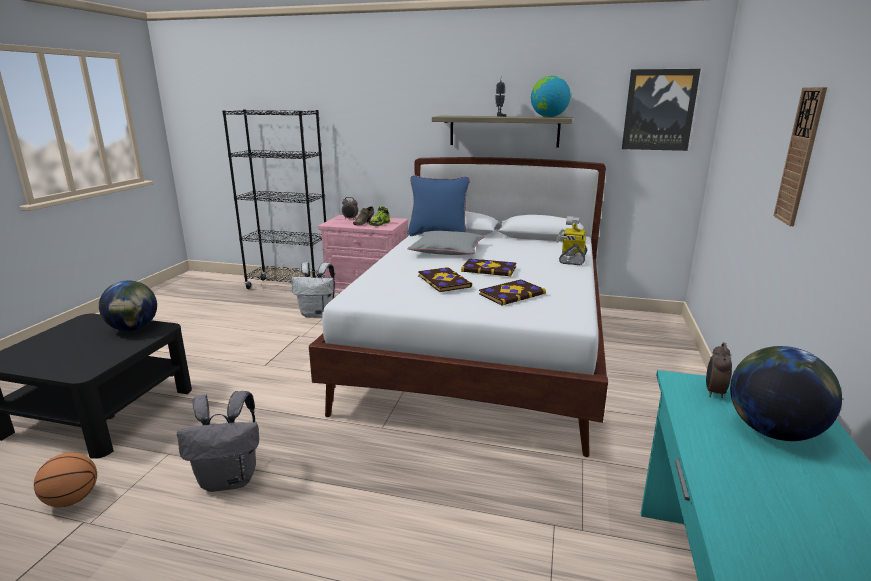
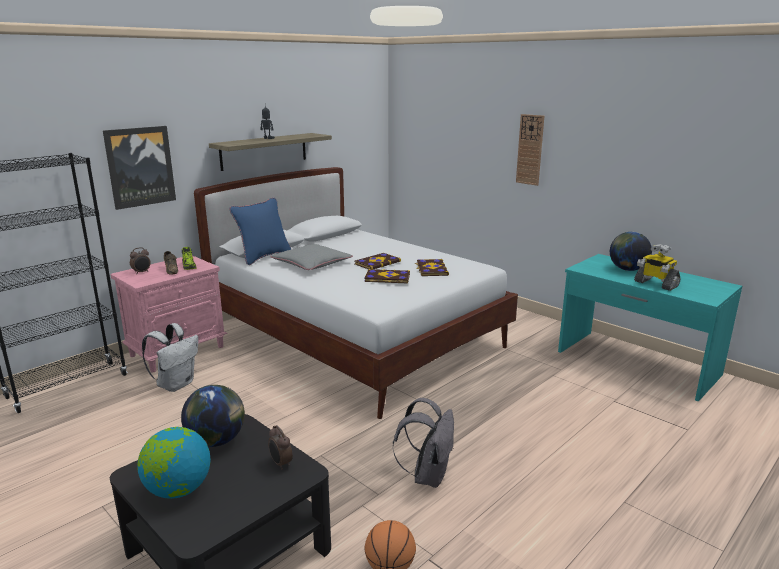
camera: 60 degrees left, 0 degrees up
globe [531,76,571,117] -> globe moved to [137,427,211,499]
toy robot [556,216,587,265] -> toy robot moved to [634,244,681,291]
picture [622,69,701,151] -> picture moved to [103,126,176,210]
alarm clock [706,342,732,398] -> alarm clock moved to [268,425,293,470]

